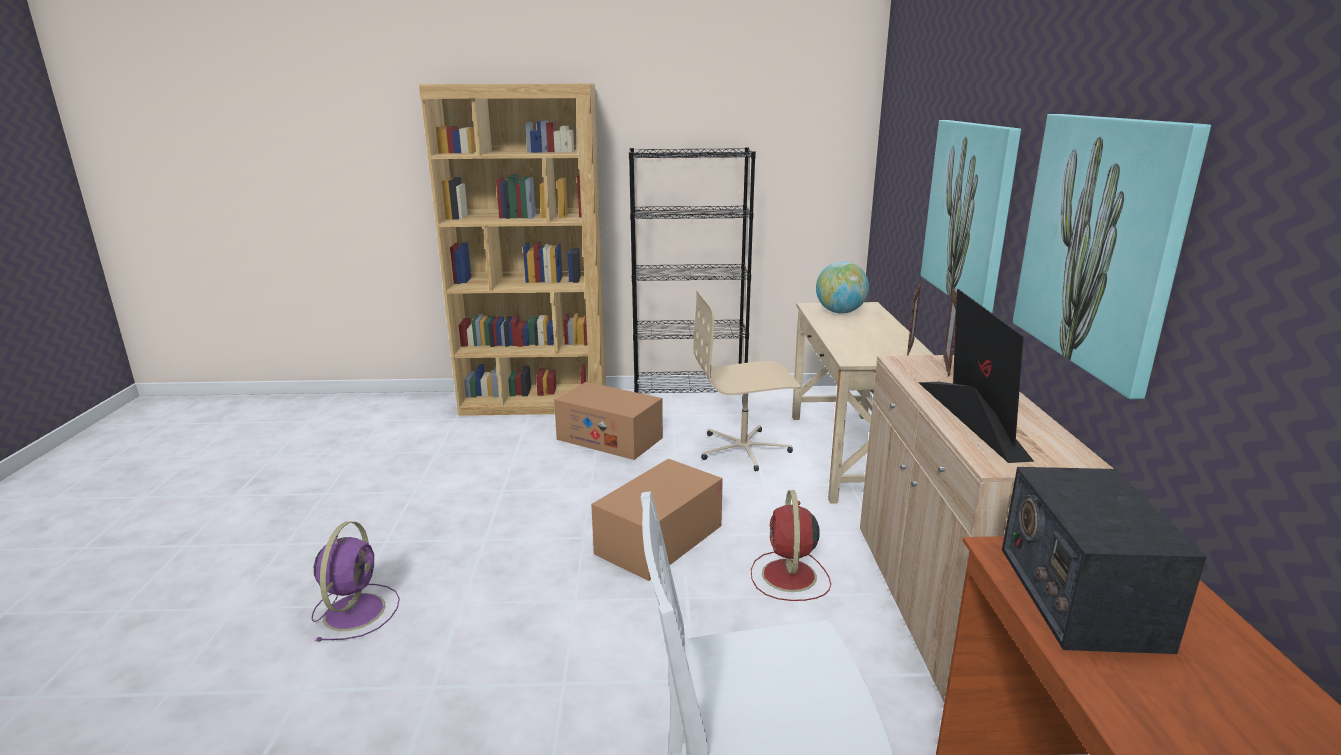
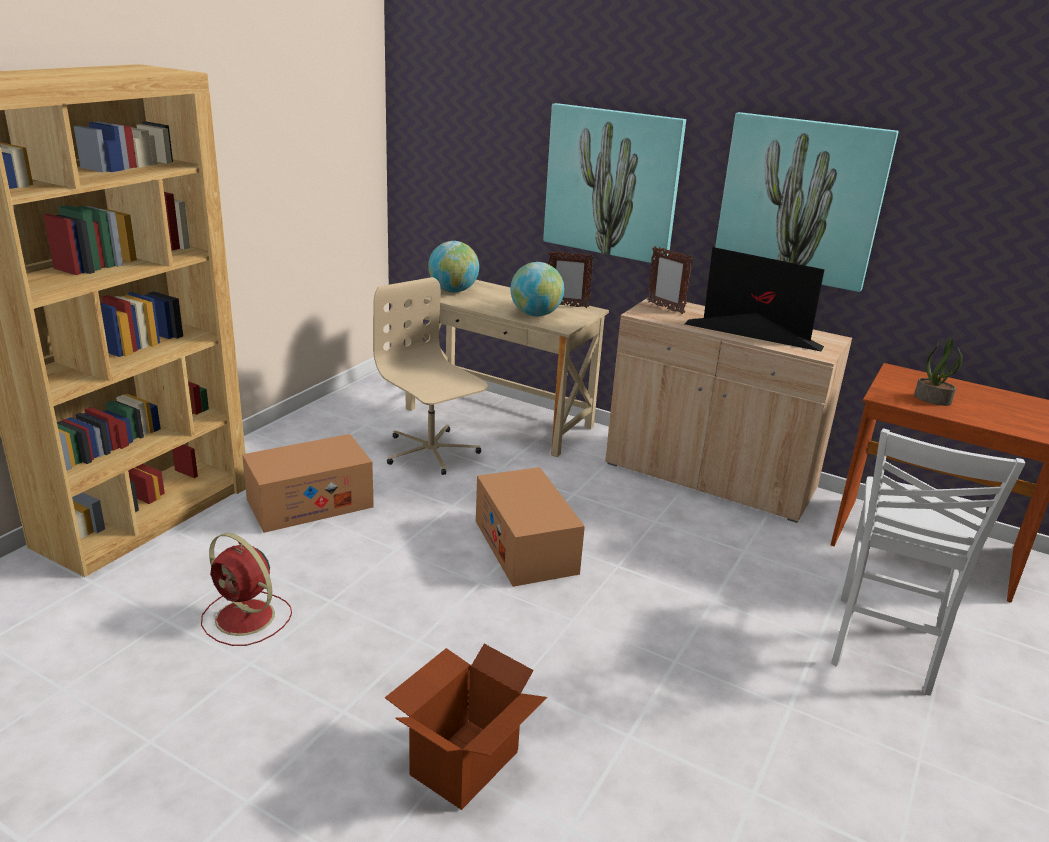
camera: 60 degrees left, 5 degrees up
purple fan [312,521,400,642] -> cardboard box [385,644,547,810]
black bookcase [629,147,756,404] -> none
beige office chair [693,290,801,472] -> beige office chair turned 120 degrees clockwise [373,277,488,475]
red fan [751,490,831,601] -> red fan moved to [201,533,292,646]
picture frame [907,282,921,356] -> picture frame turned 135 degrees clockwise [548,251,594,308]
radio [1002,467,1206,654] -> potted plant [914,339,963,406]
none -> globe [510,262,564,317]

